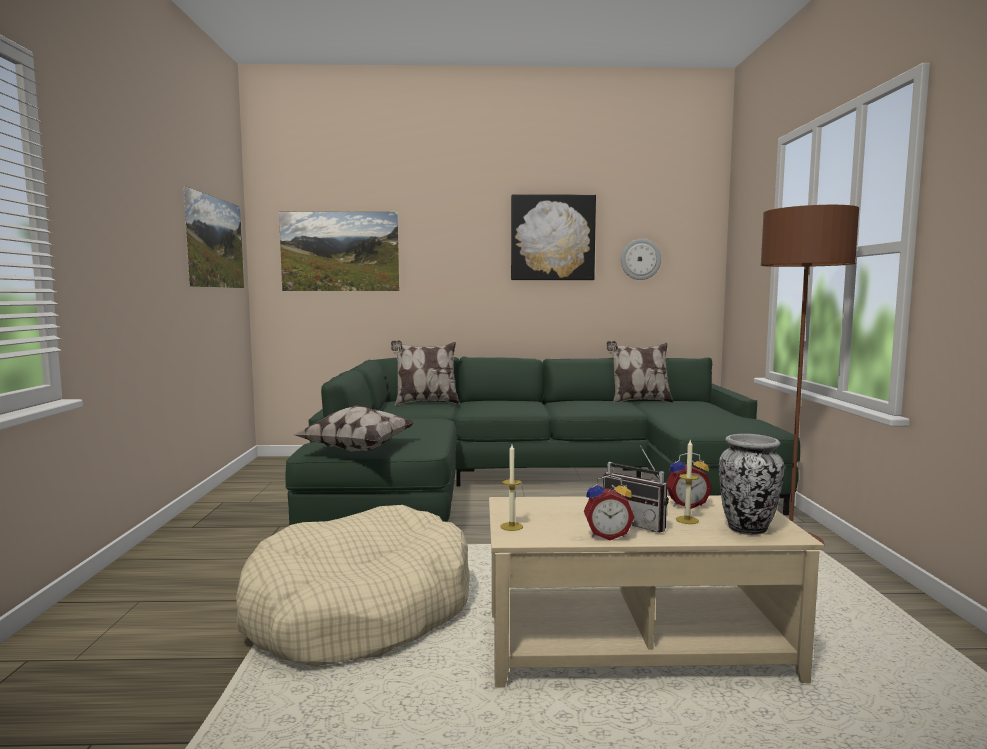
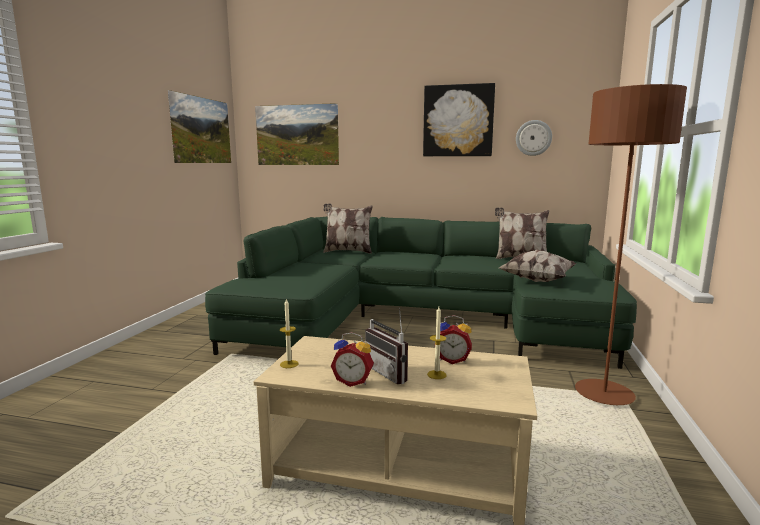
camera: 15 degrees right, 5 degrees up
beige dog bed [236,505,470,666] -> none
pillow [293,406,415,452] -> pillow moved to [499,250,576,282]
vase [719,434,784,535] -> none

